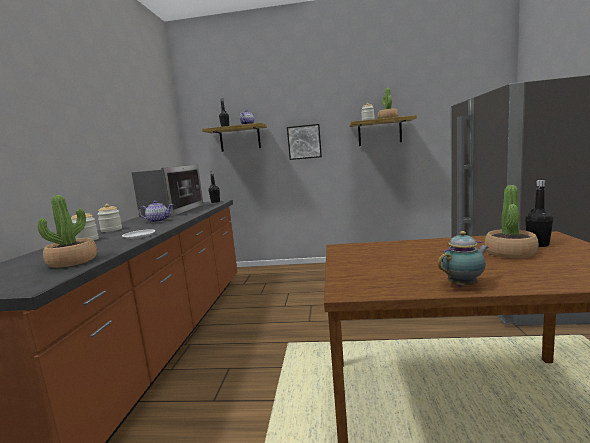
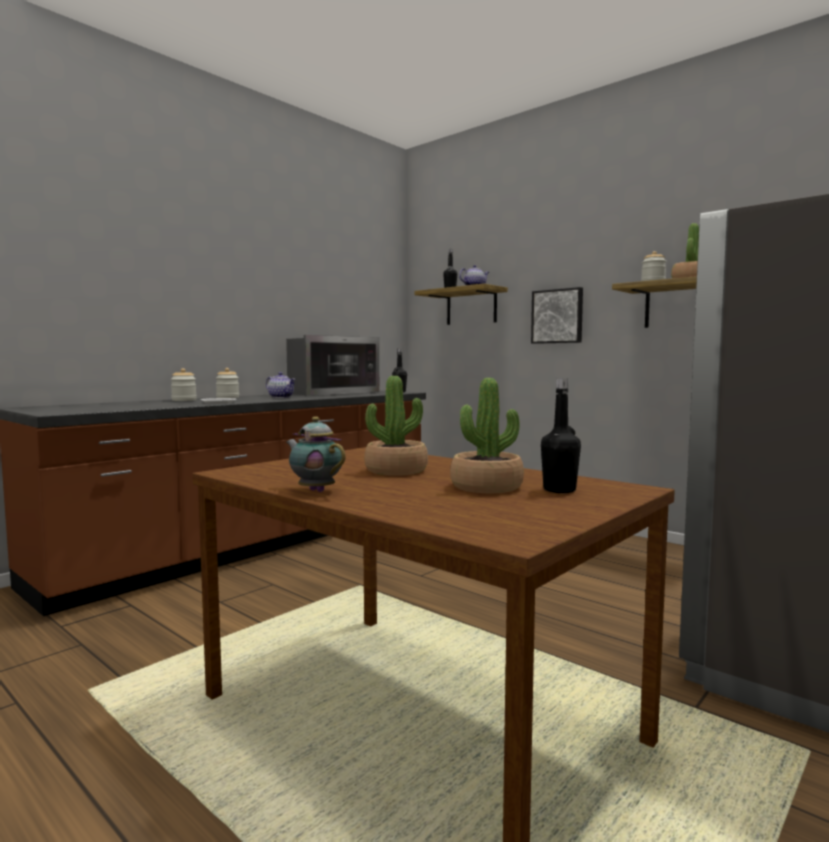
camera: 35 degrees right, 5 degrees down
potted plant [37,195,97,268] -> potted plant moved to [364,376,428,476]
teapot [438,231,489,287] -> teapot turned 150 degrees counterclockwise [286,417,345,492]

